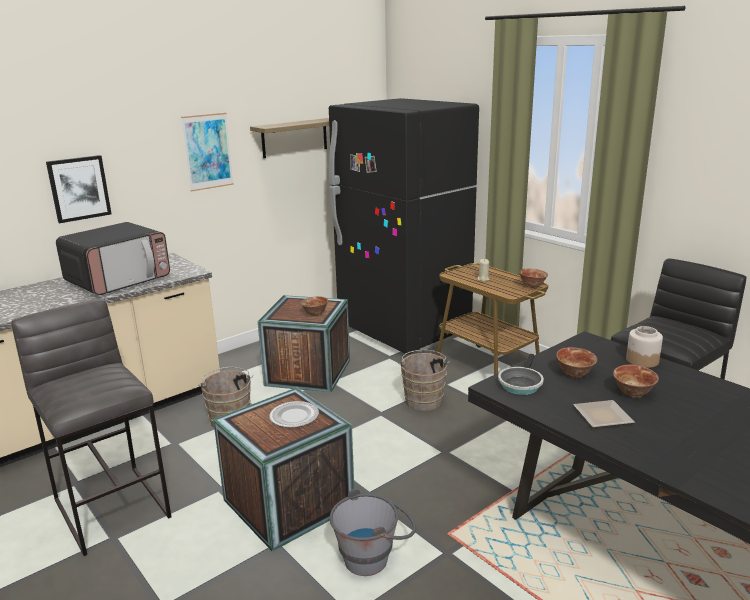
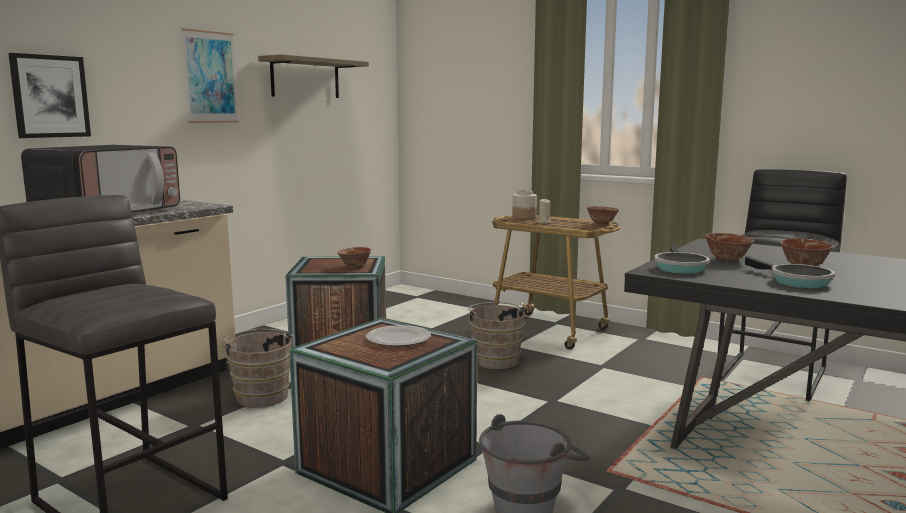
camera: 15 degrees left, 10 degrees down
black fridge [329,98,479,355] -> none
plate [573,400,635,428] -> frying pan [745,256,835,288]
jar [626,326,663,368] -> jar moved to [512,190,537,219]

